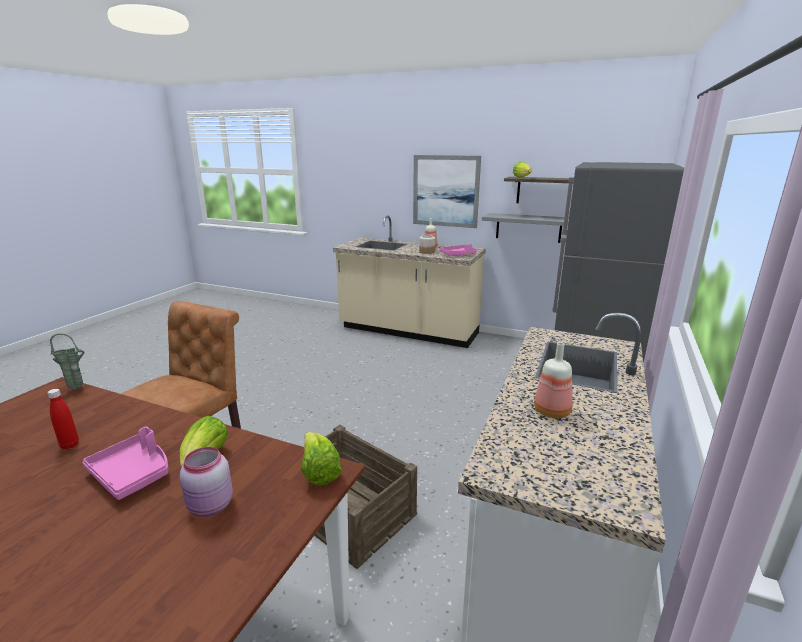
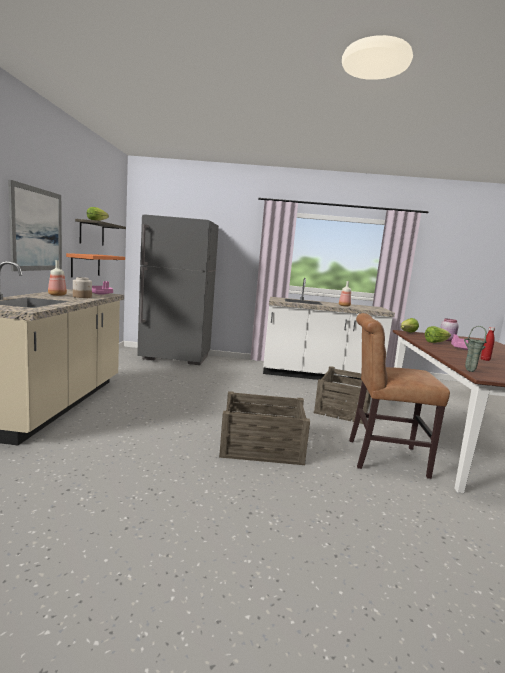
camera: 110 degrees left, 10 degrees down
grey shelf [482,213,569,243] -> orange shelf [66,253,125,278]
none -> crate [219,391,310,465]

